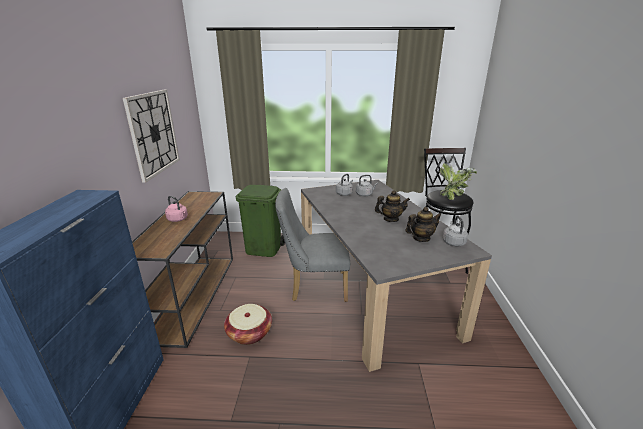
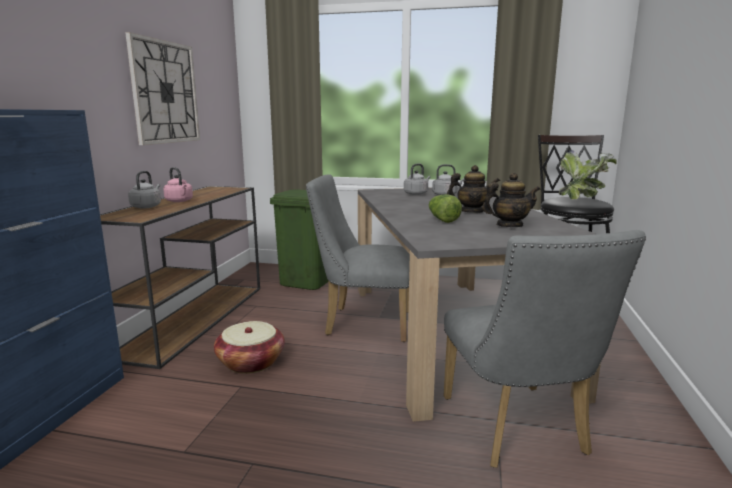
camera: 10 degrees right, 10 degrees down
grey kettle [443,216,468,247] -> grey kettle moved to [128,171,161,208]
none -> lettuce [429,194,462,223]
none -> grey chair [444,230,646,468]

